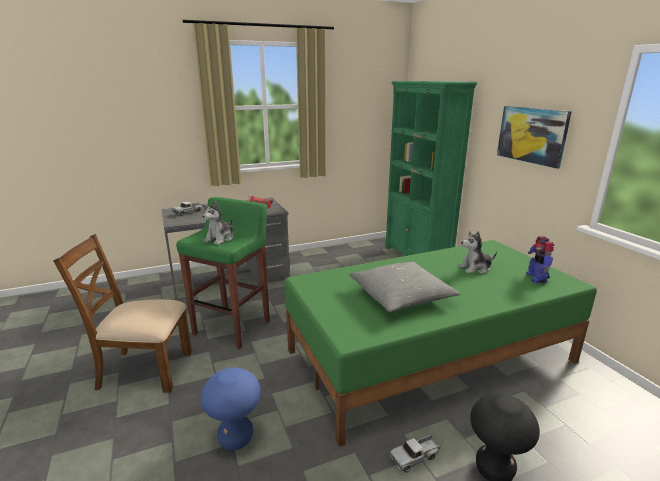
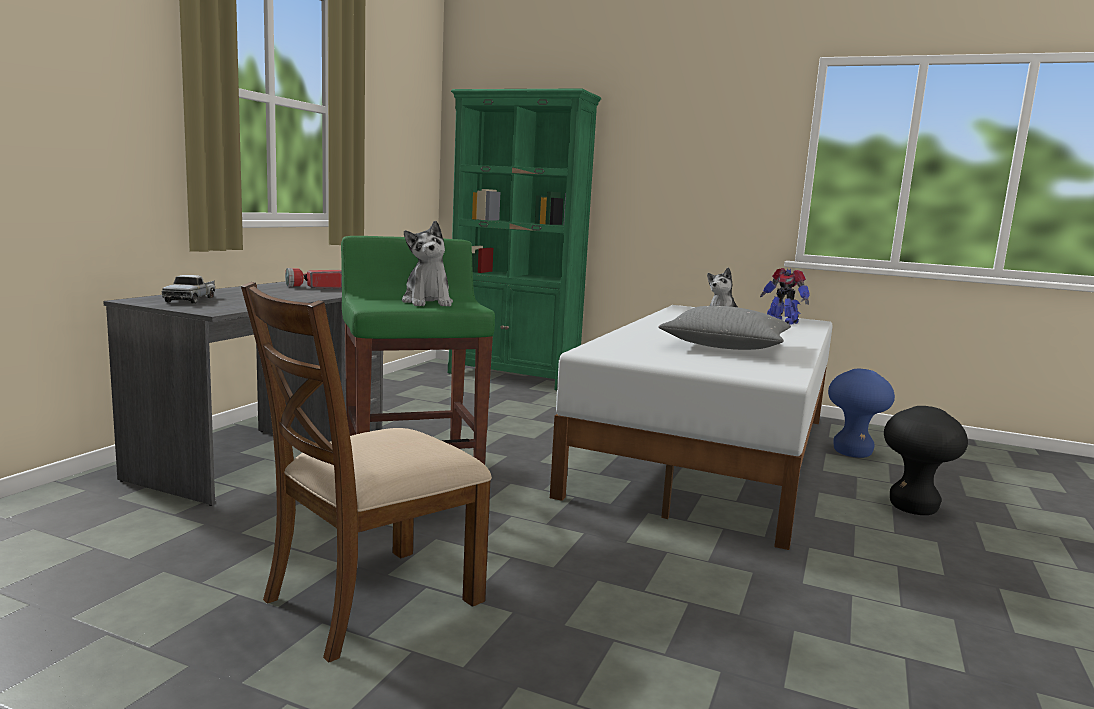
camera: 45 degrees left, 10 degrees down
blue stool [201,368,261,450] -> blue stool moved to [828,369,895,458]
green bed [284,240,597,447] -> white bed [550,305,832,550]
toy truck [390,434,440,472] -> none
picture [497,106,572,169] -> none

